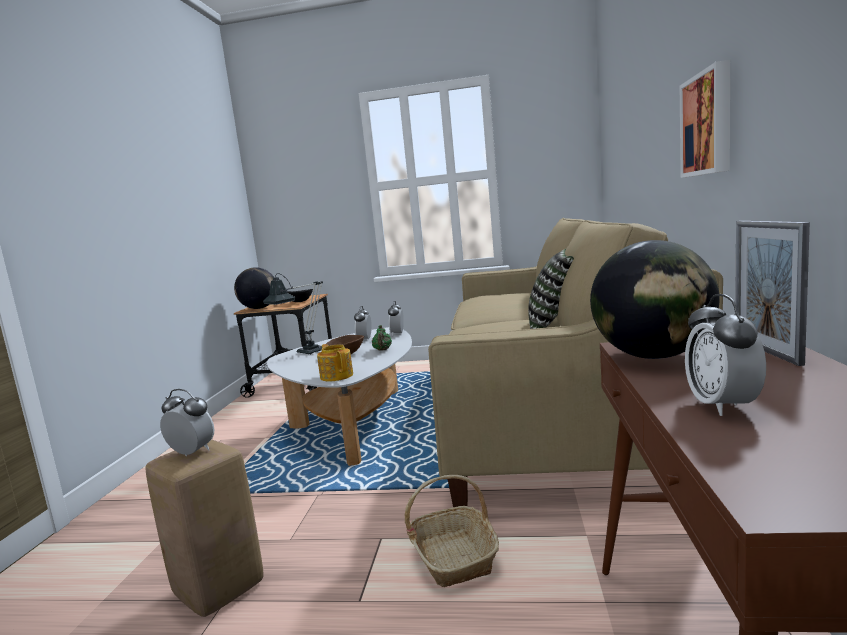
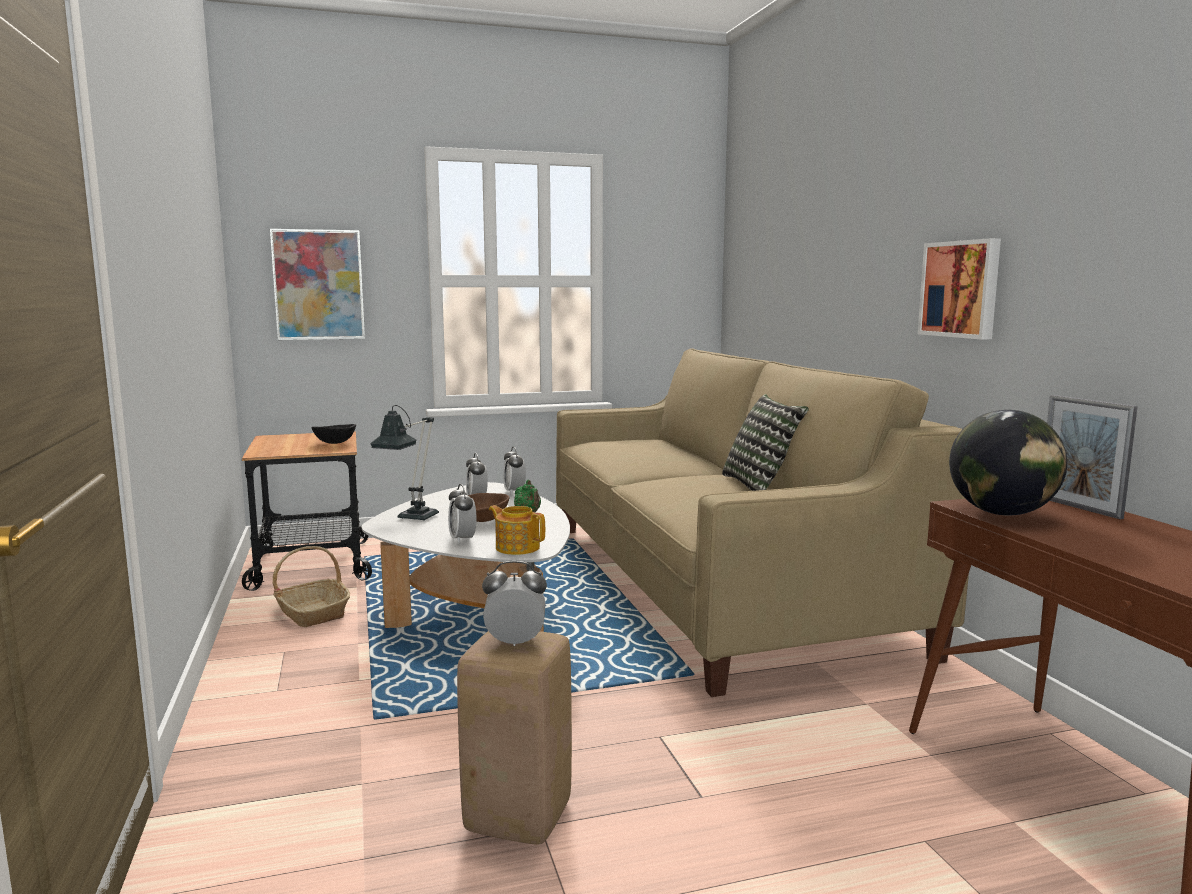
camera: 25 degrees left, 0 degrees up
globe [234,267,274,309] -> none
basket [405,475,499,588] -> basket moved to [273,546,350,627]
alarm clock [685,294,766,416] -> alarm clock moved to [448,484,477,544]
none -> picture [270,229,365,340]

